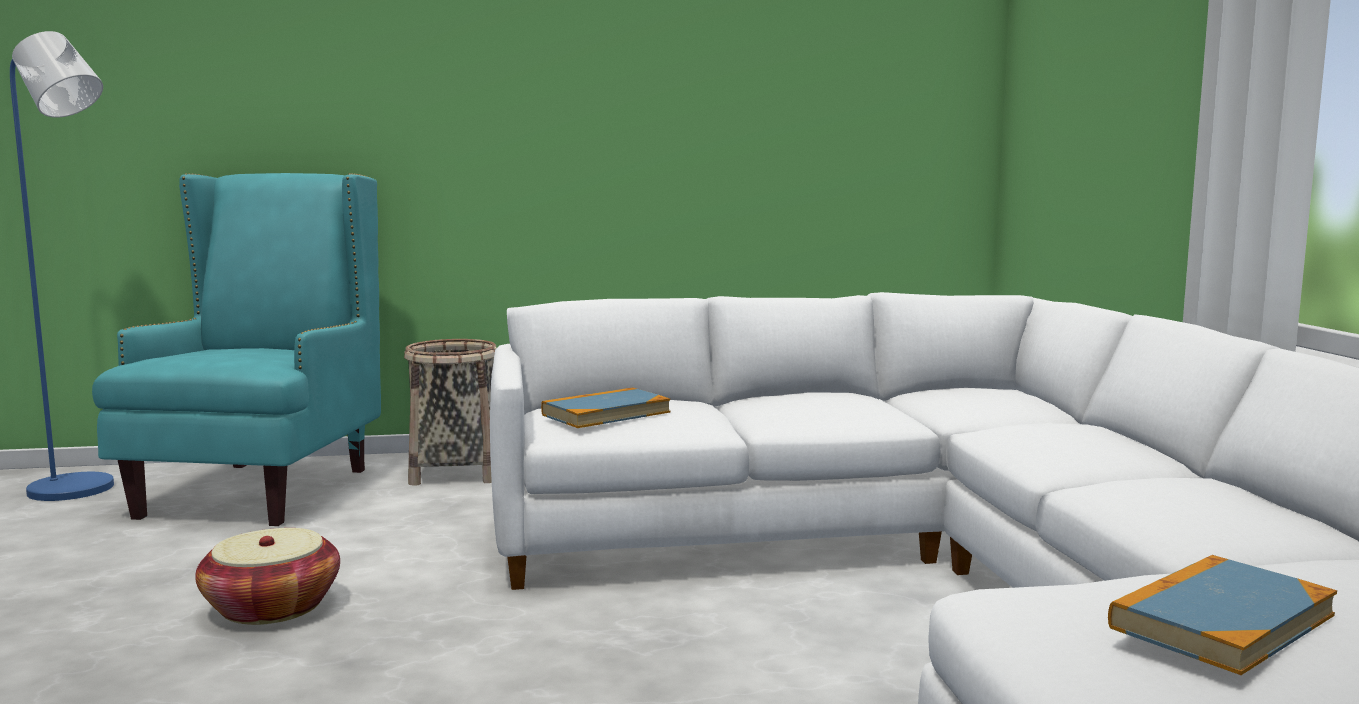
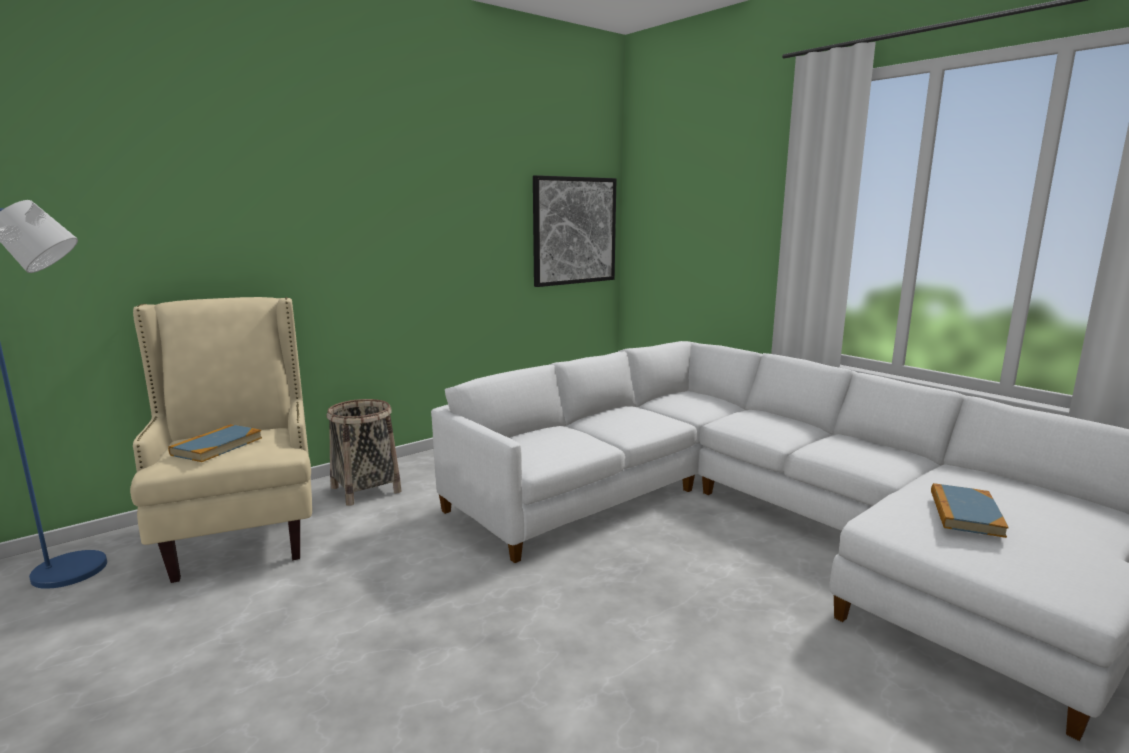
camera: 30 degrees left, 5 degrees up
turquoise armchair [92,173,381,526] -> beige armchair [130,297,312,583]
basket [195,528,340,625] -> none
book [541,388,670,428] -> book moved to [168,424,262,462]
none -> picture [533,175,616,287]

